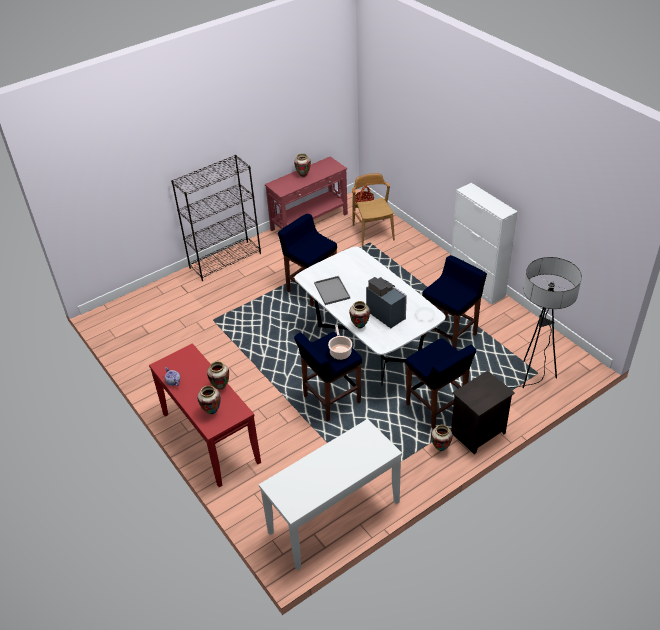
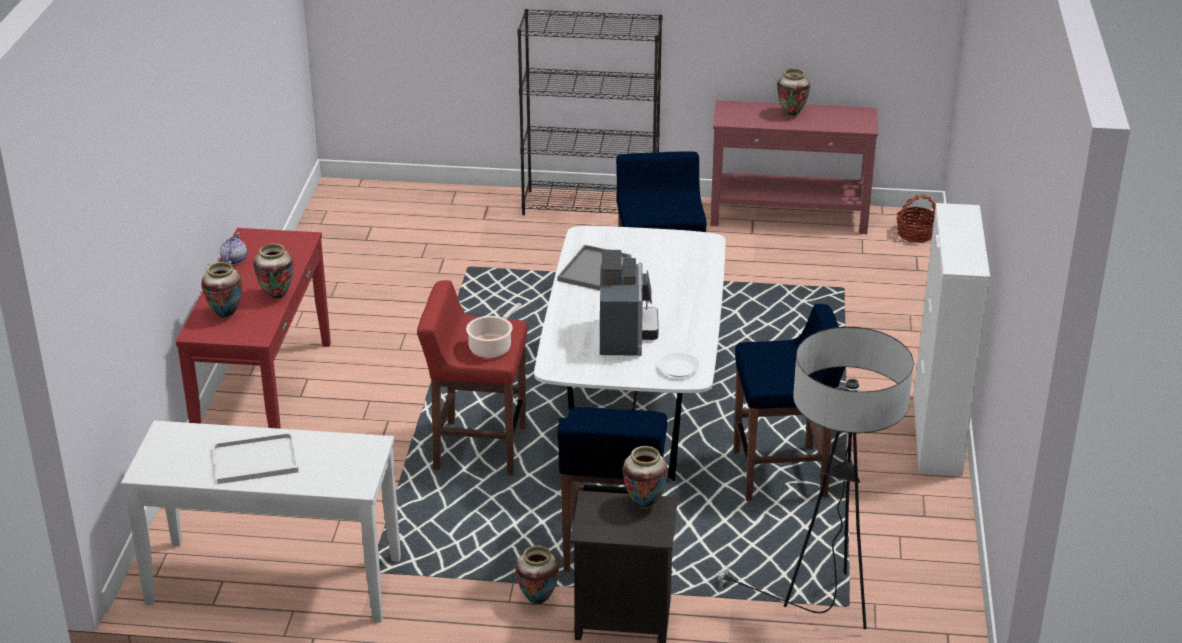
camera: 40 degrees right, 10 degrees down
blue stool [294,332,362,422] -> red stool [417,280,527,475]
vase [349,301,370,329] -> vase moved to [622,446,668,509]
brown chair [352,173,395,246] -> none
none -> white tray [213,432,299,484]

